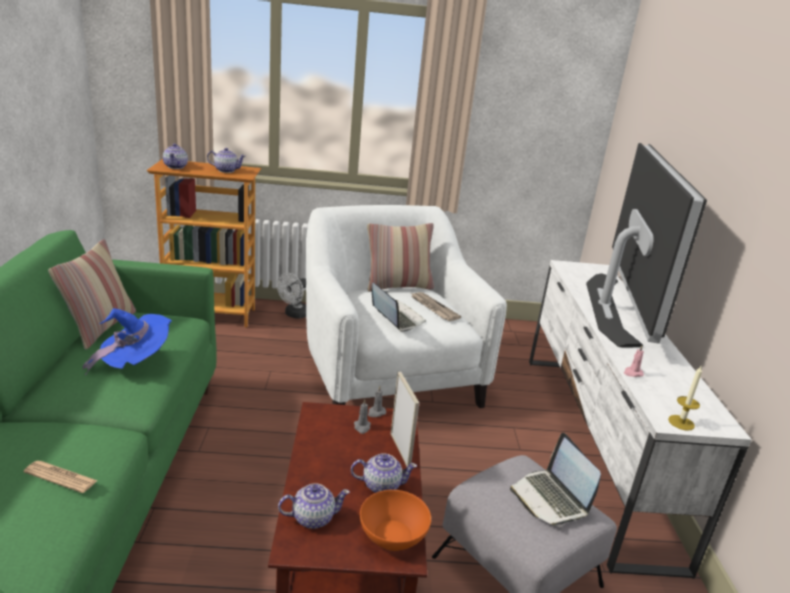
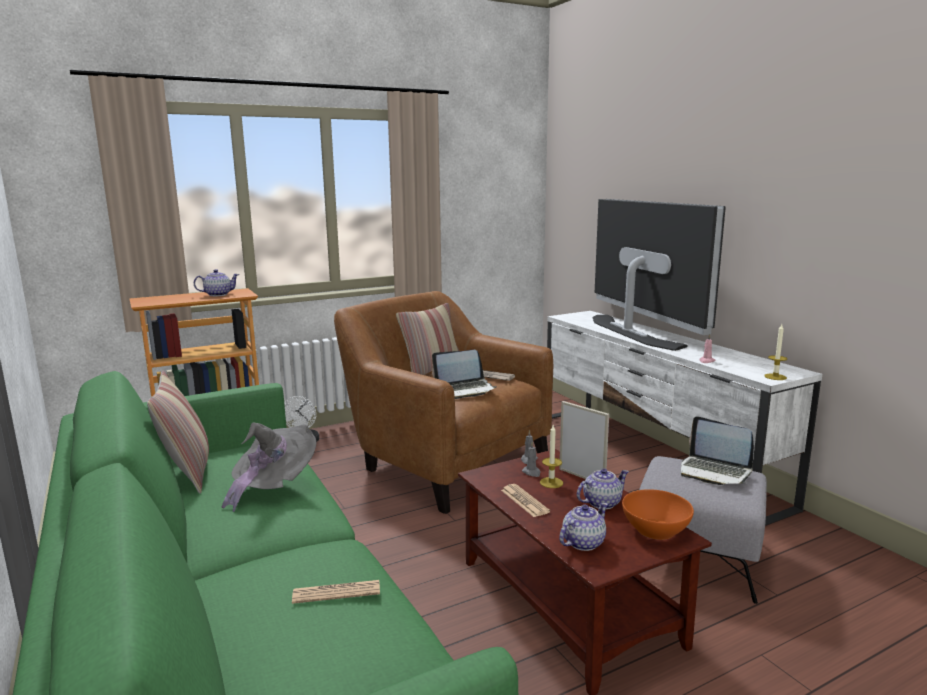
camera: 25 degrees left, 10 degrees down
blue hat [83,308,172,376] -> grey hat [222,422,317,512]
teapot [163,144,188,169] -> none
white armchair [305,205,507,408] -> brown armchair [334,291,553,514]
laptop [372,283,426,332] -> laptop turned 135 degrees clockwise [432,350,497,399]
none -> newspaper [501,484,550,517]
none -> candle [540,425,563,488]

